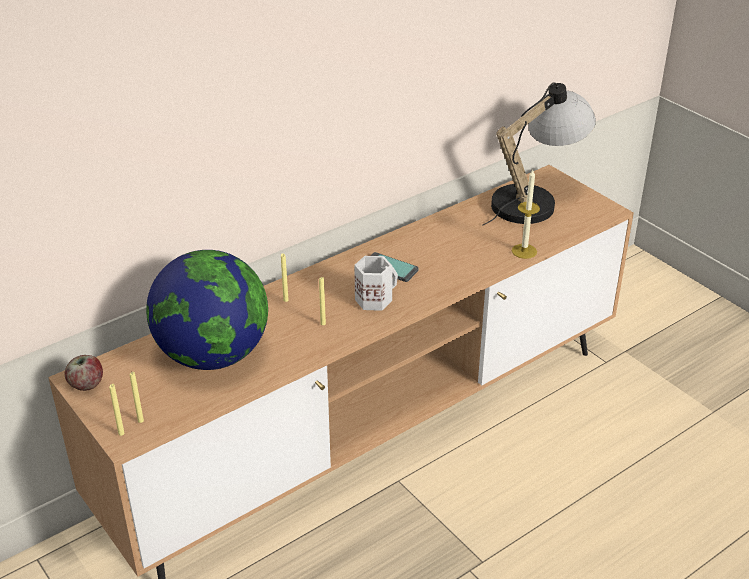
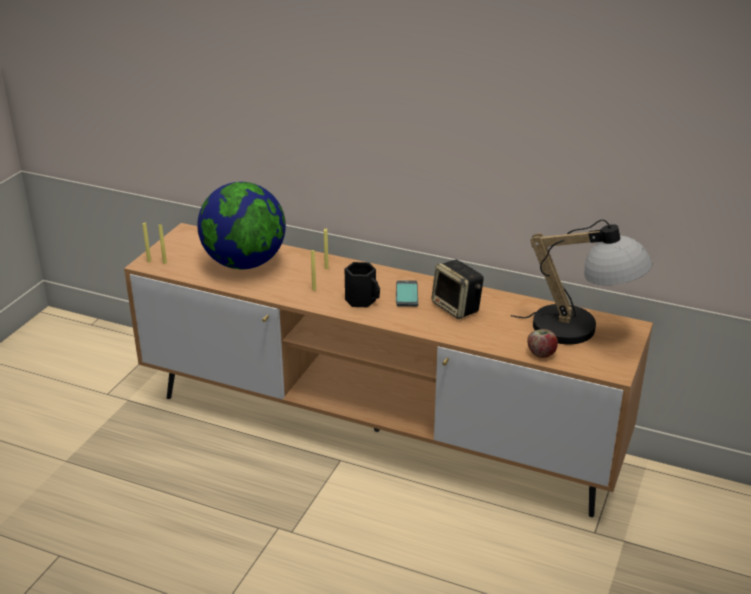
camera: 60 degrees right, 5 degrees down
apple [65,355,103,391] -> apple moved to [527,329,558,358]
white mug [354,256,398,311] -> black mug [345,262,380,307]
candle [512,170,540,259] -> none
none -> speaker [431,260,484,319]

